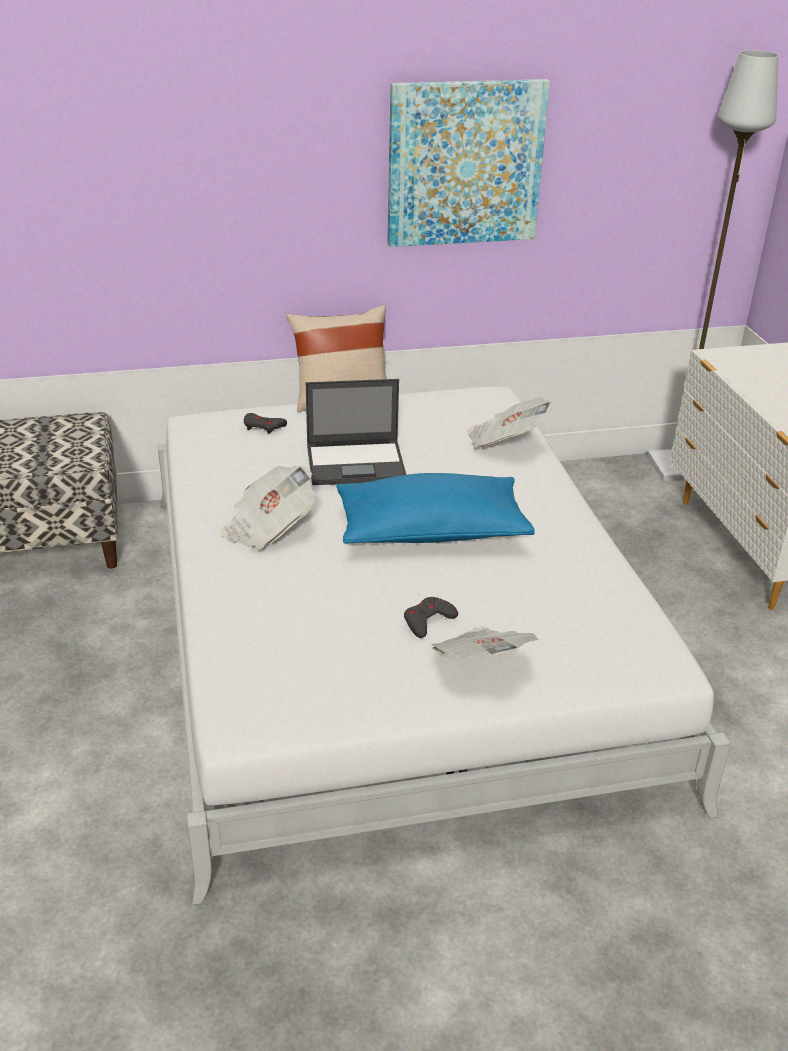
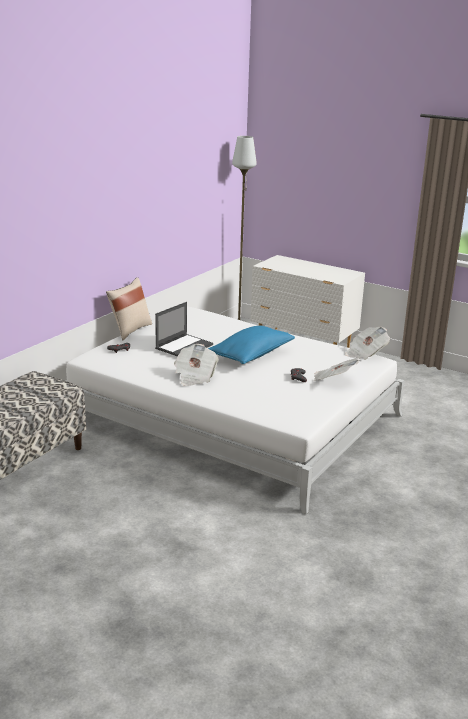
camera: 45 degrees left, 10 degrees down
picture [387,79,550,247] -> none
newspaper [467,397,552,448] -> newspaper moved to [345,327,390,360]

